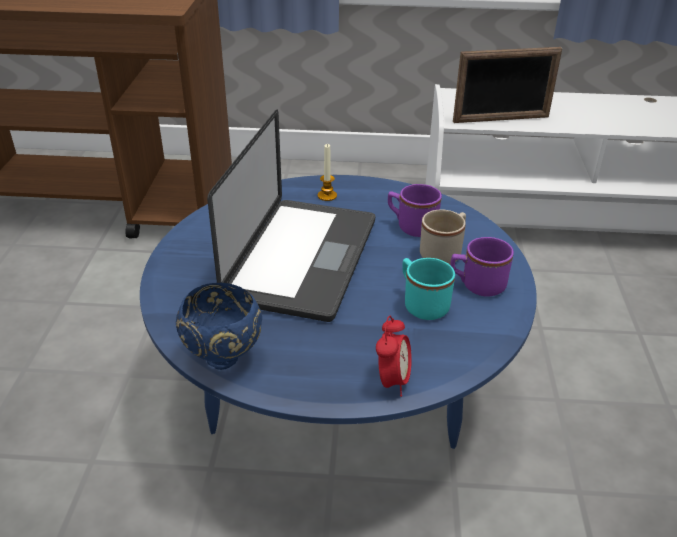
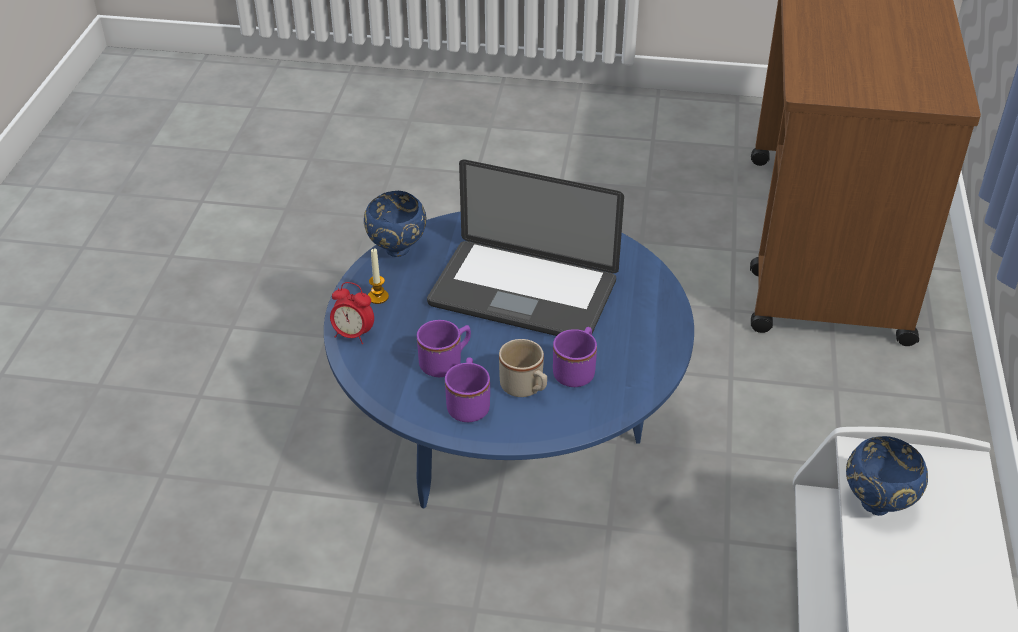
camera: 95 degrees right, 5 degrees up
candle [318,143,337,201] -> candle moved to [368,248,389,304]
turquoise mug [402,258,455,320] -> purple mug [417,320,471,377]
picture frame [453,47,562,123] -> blue bowl [846,436,928,516]

